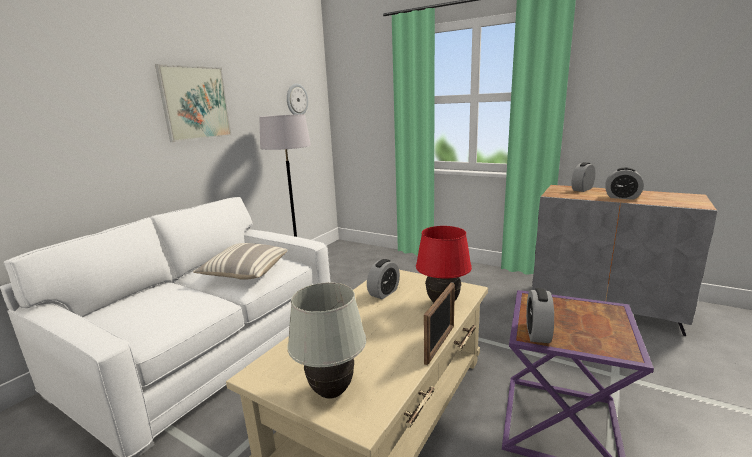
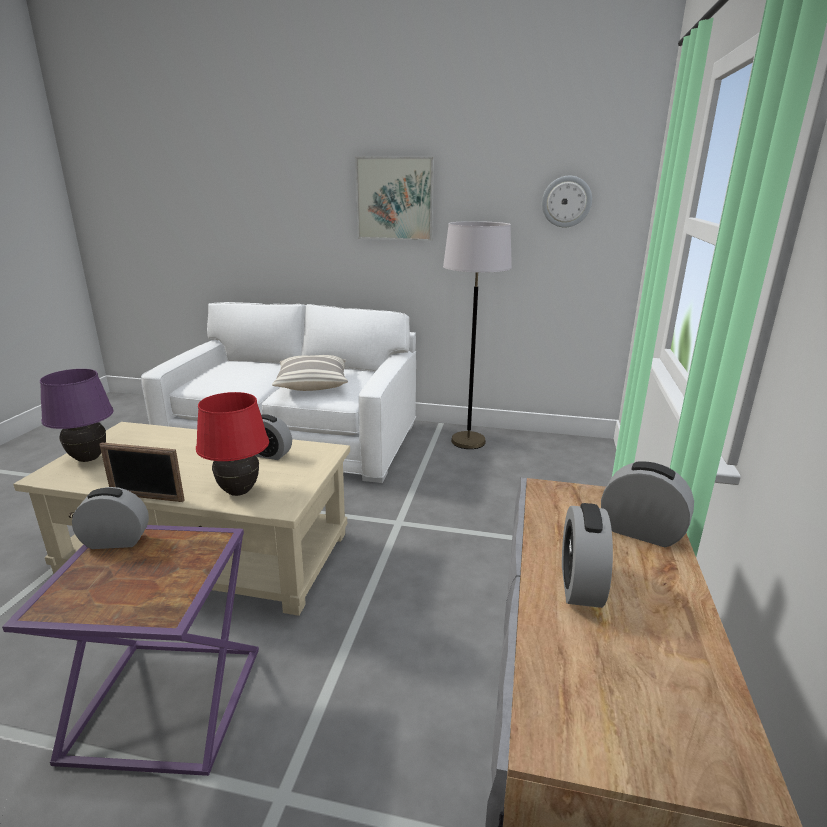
camera: 70 degrees right, 5 degrees up
white table lamp [287,282,366,399] -> purple table lamp [40,369,114,462]

